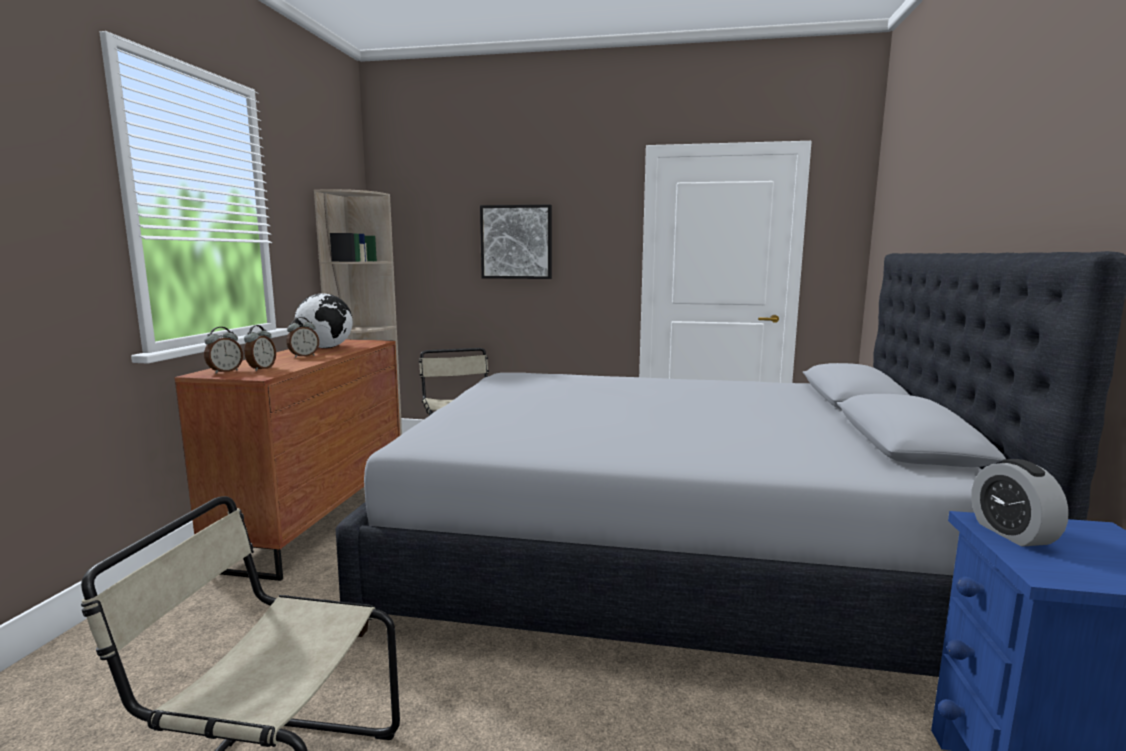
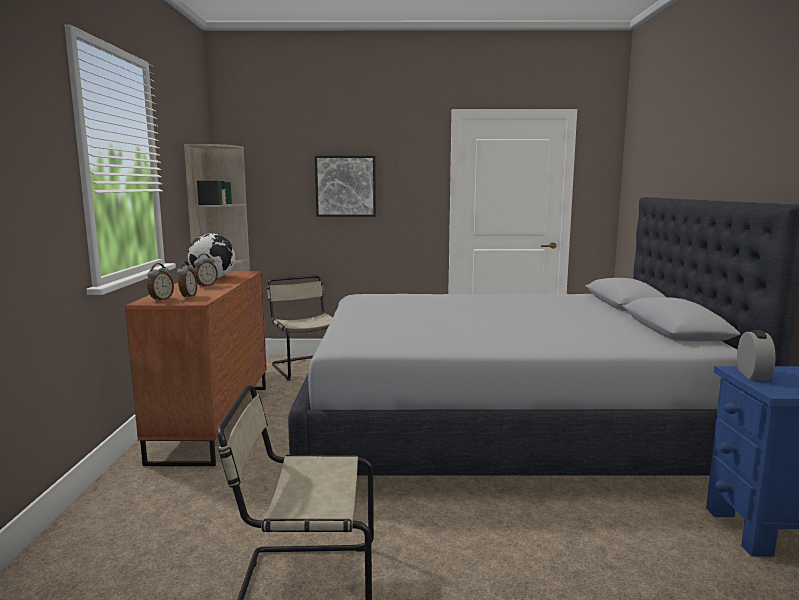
camera: 10 degrees left, 0 degrees up
alarm clock [971,459,1069,547] -> alarm clock turned 150 degrees counterclockwise [737,330,776,381]

